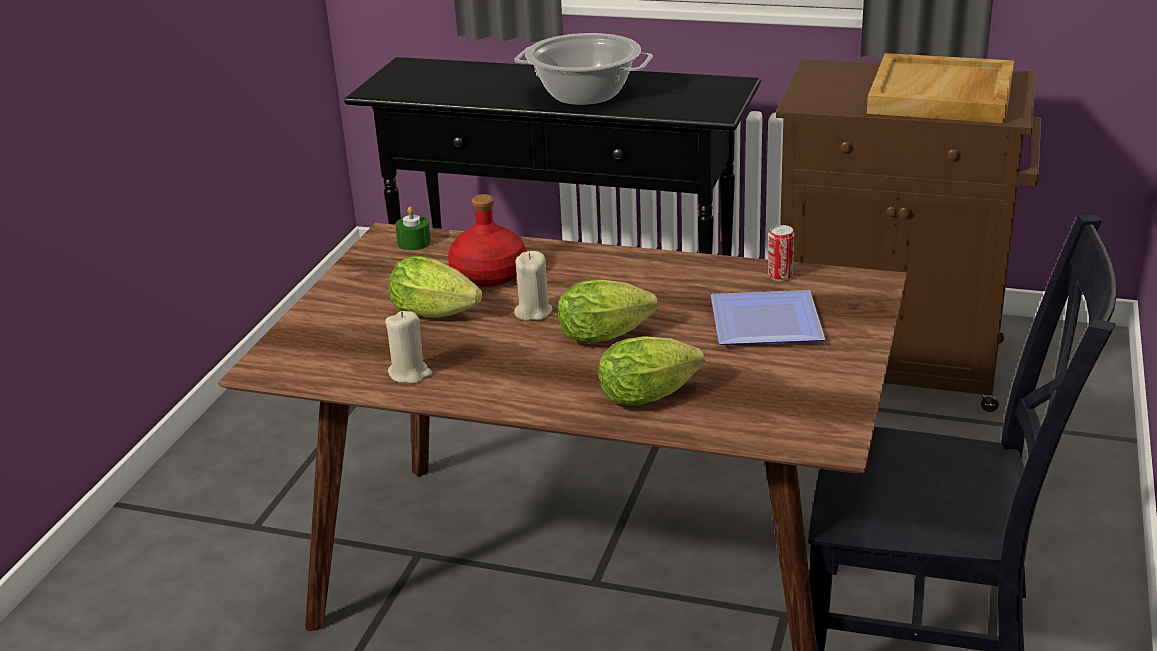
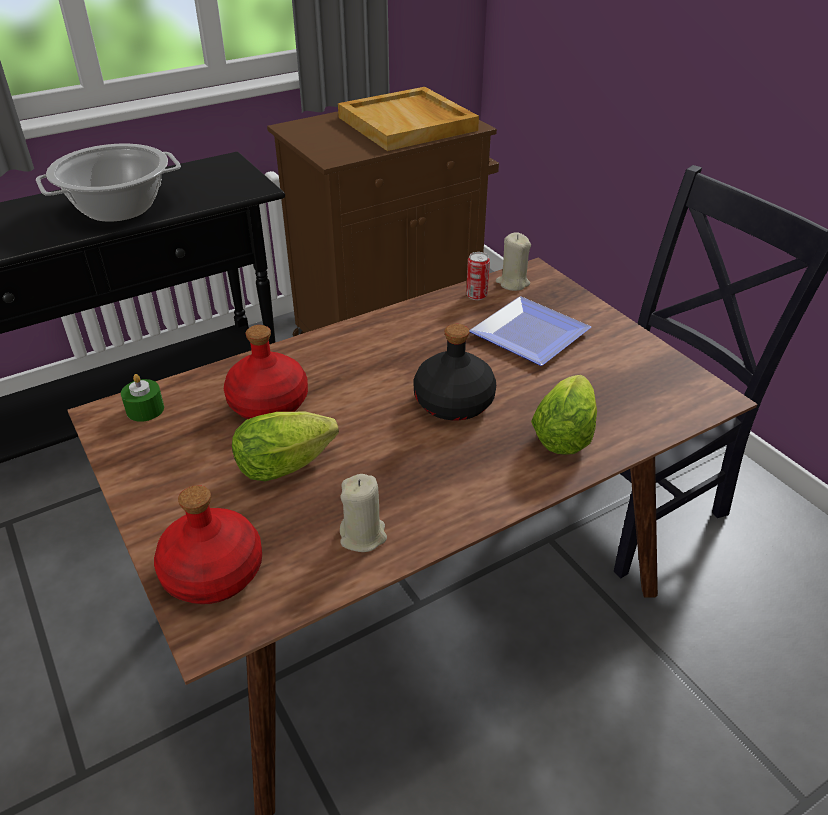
camera: 50 degrees left, 10 degrees up
beige candle [514,251,553,321] -> beige candle moved to [496,232,531,291]
lettuce [558,280,658,343] -> black bottle [414,324,496,420]
none -> red bottle [154,485,262,604]

